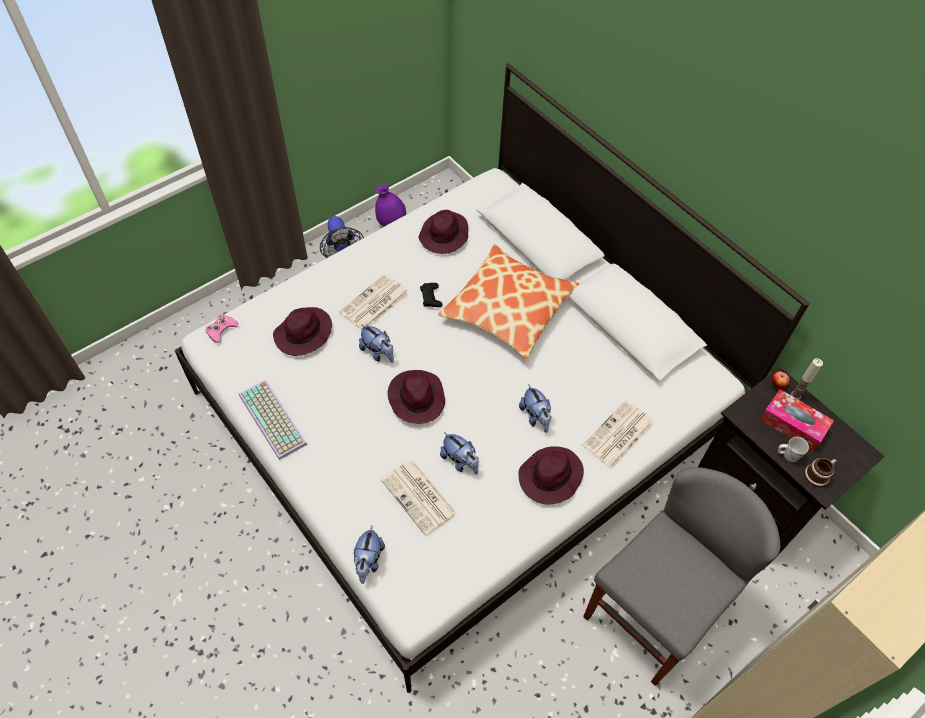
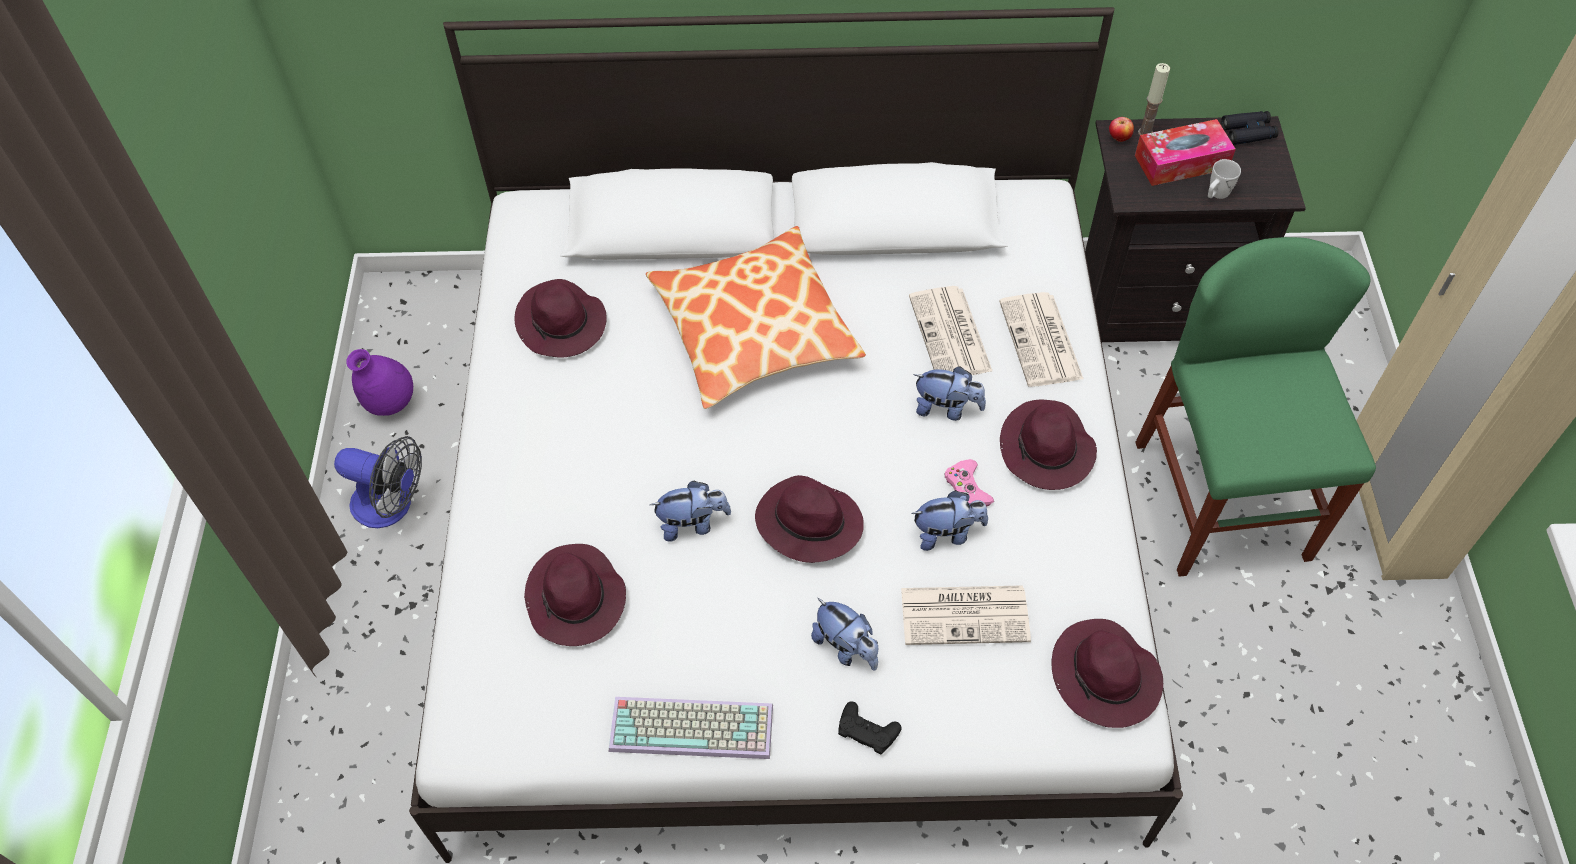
camera: 50 degrees left, 0 degrees up
pink game controller [205,315,239,343] -> pink game controller moved to [944,459,994,506]
newspaper [339,274,409,330] -> newspaper moved to [909,286,993,375]
plush toy [354,526,385,584] -> plush toy moved to [811,598,878,670]
black game controller [420,283,443,307] -> black game controller moved to [838,702,902,755]
grey chair [583,467,780,686] -> green chair [1135,237,1376,577]
mug [804,458,836,487] -> none
none -> purple hat [1052,619,1163,728]
none -> black binoculars [1221,111,1278,145]

